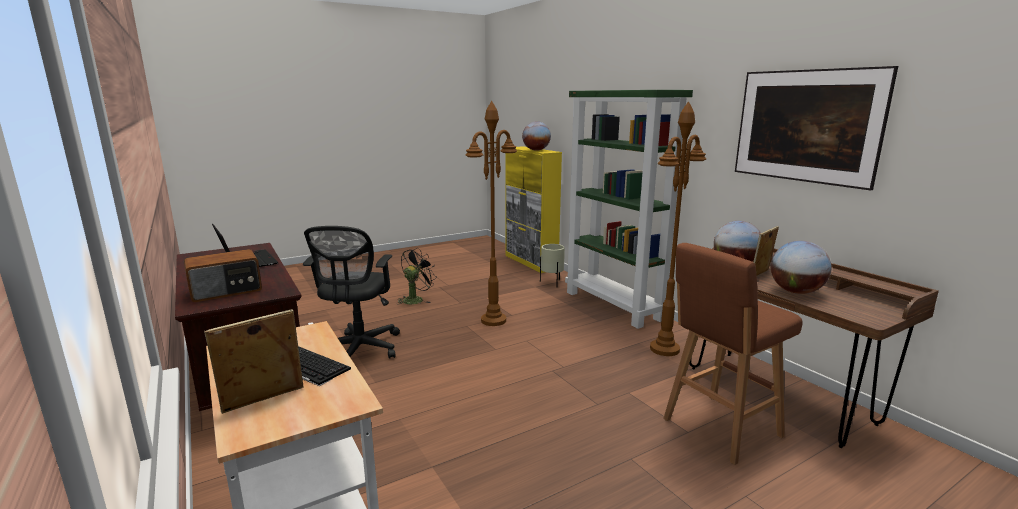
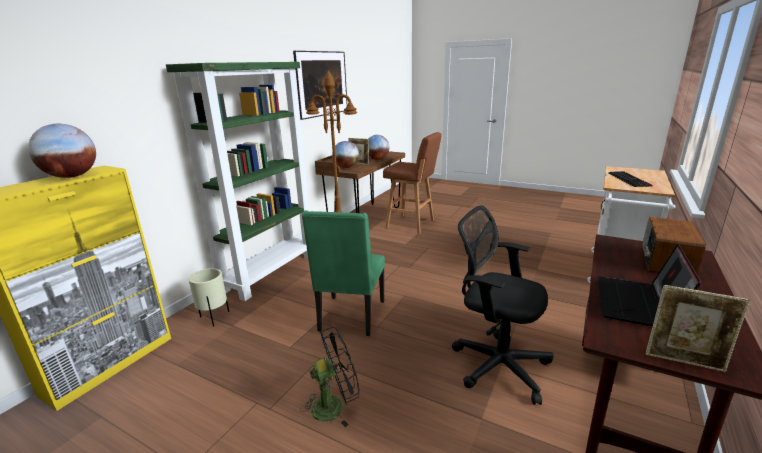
camera: 120 degrees left, 5 degrees up
radio [184,249,262,302] -> radio turned 90 degrees counterclockwise [642,217,706,274]
picture frame [204,309,304,414] -> picture frame moved to [646,285,750,372]
black office chair [303,226,400,359] -> black office chair turned 120 degrees counterclockwise [452,205,554,405]
black fan [397,248,437,304] -> black fan turned 150 degrees clockwise [300,327,360,427]
brown floor lamp [465,101,517,326] -> green chair [302,210,385,336]

